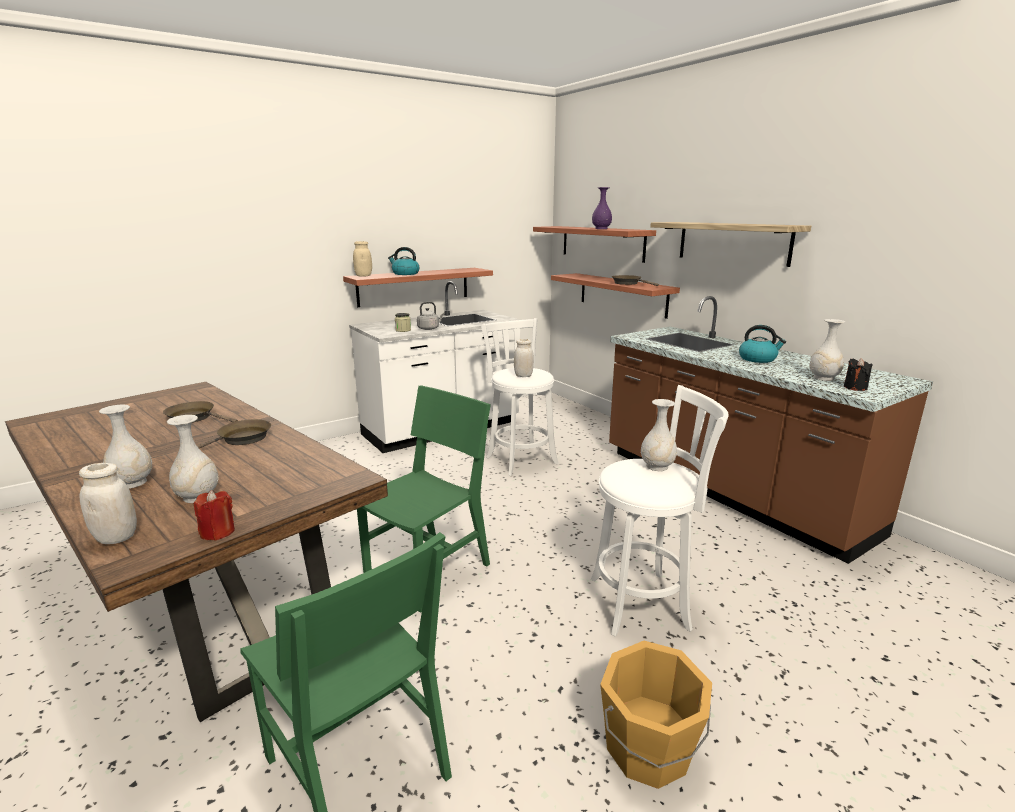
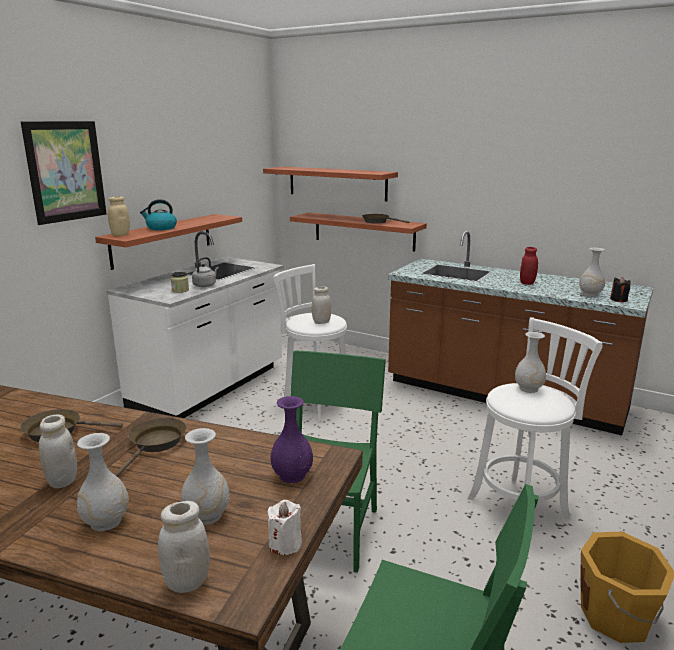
camera: 25 degrees left, 0 degrees up
red candle [194,490,235,541] -> white candle [267,500,302,555]
purple vase [592,187,612,229] -> purple vase moved to [271,396,313,483]
shelf [650,222,811,267] -> none
kettle [739,325,786,363] -> red jar [520,247,538,285]
none -> picture [21,121,107,225]
none -> white jar [39,414,77,488]

